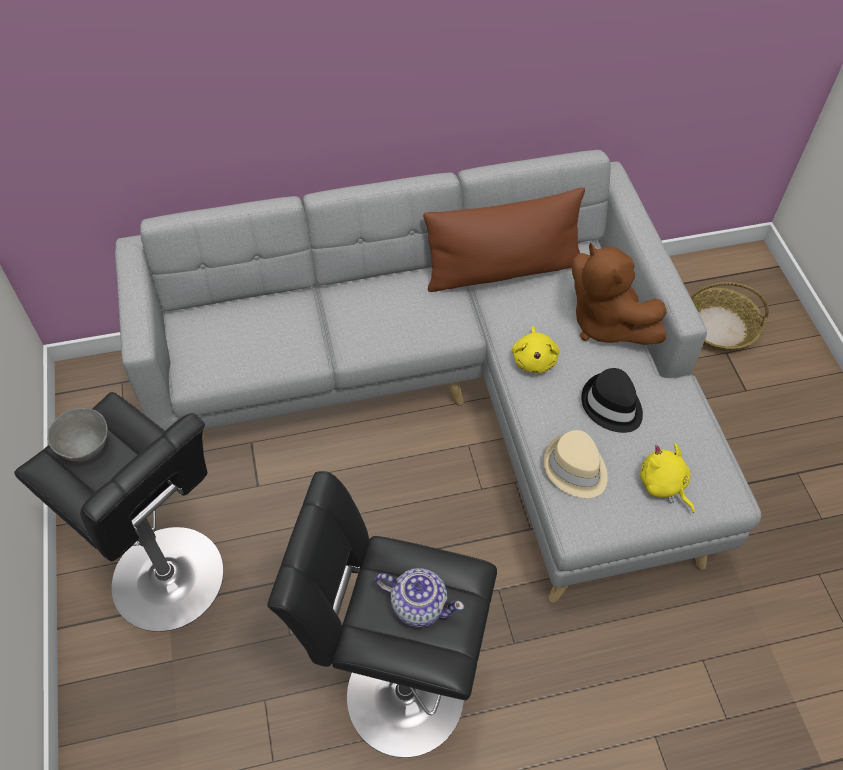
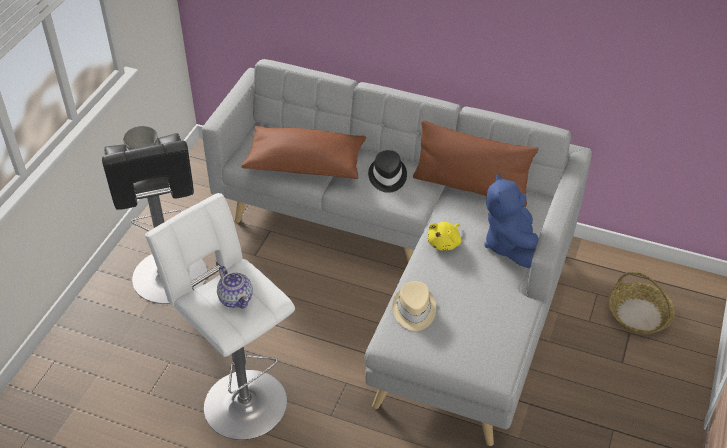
camera: 35 degrees right, 10 degrees down
black stool [267,471,497,758] -> white stool [145,193,295,440]
brown plush toy [571,243,667,345] -> blue plush toy [484,173,539,269]
black hat [581,368,643,433] -> black hat moved to [368,150,407,193]
yellow plush toy [640,444,695,513] -> none
none -> brown pillow [241,126,366,179]

